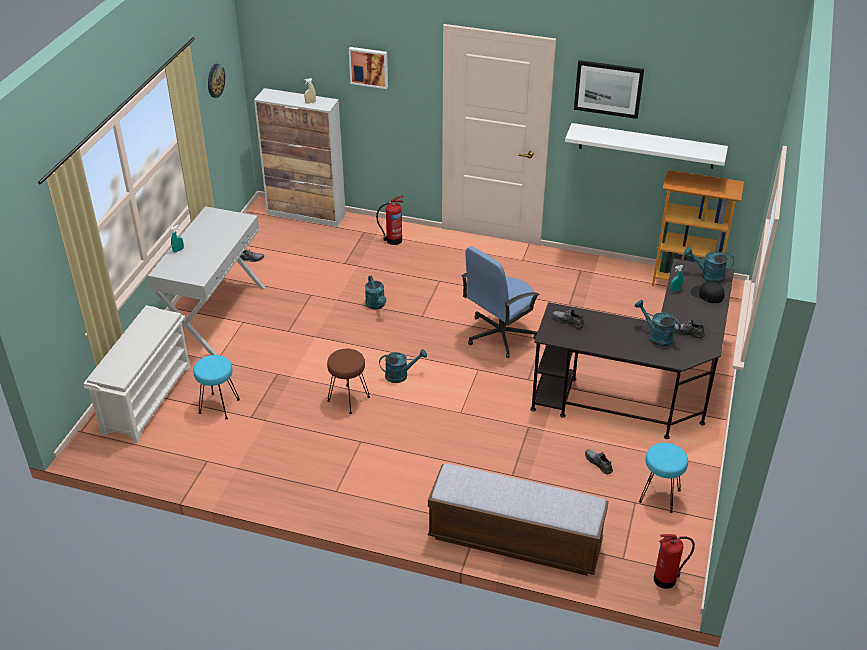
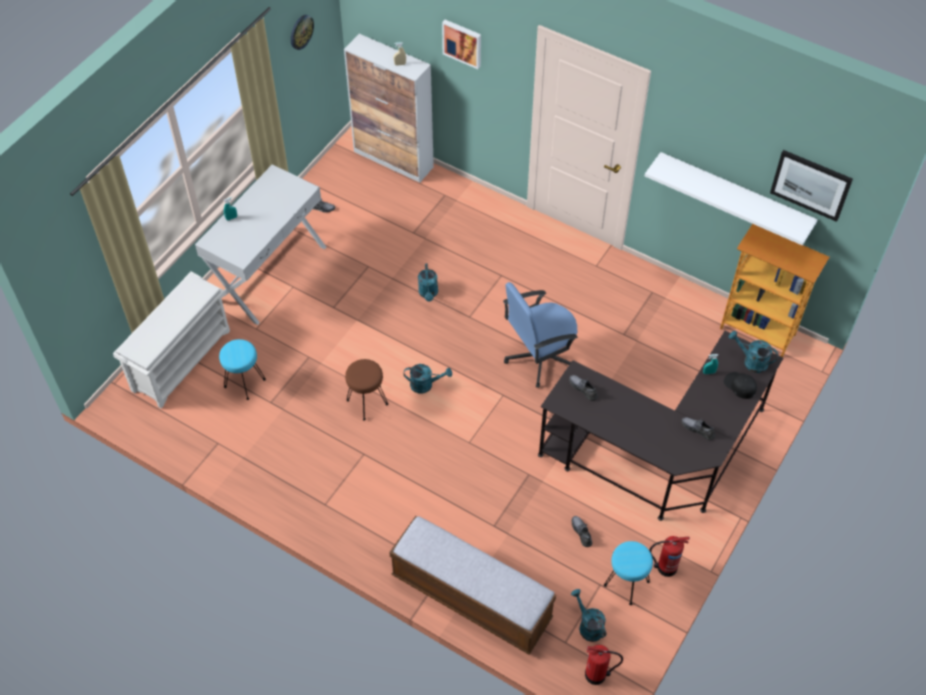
camera: 15 degrees right, 15 degrees up
fire extinguisher [376,195,404,245] -> fire extinguisher moved to [649,536,690,577]
picture [574,60,644,119] -> picture moved to [770,150,853,222]
turquoise watering can [635,300,681,346] -> turquoise watering can moved to [571,589,606,642]

